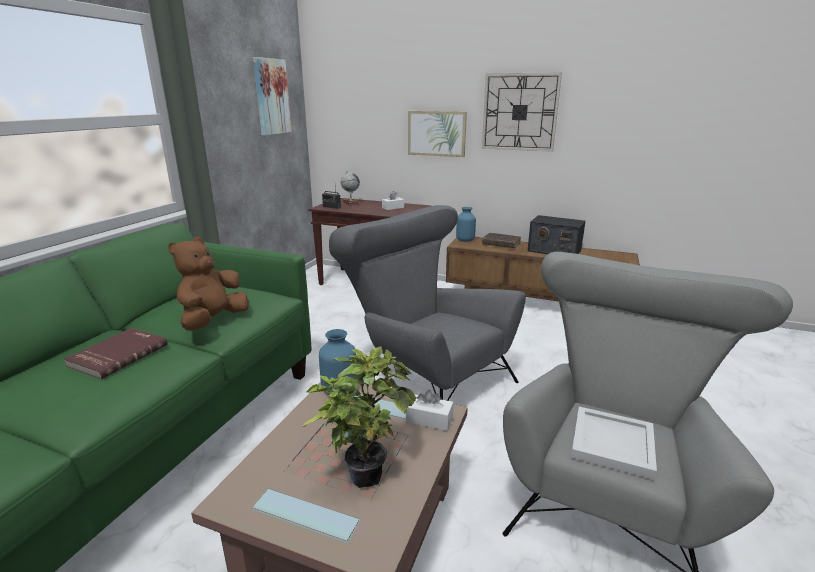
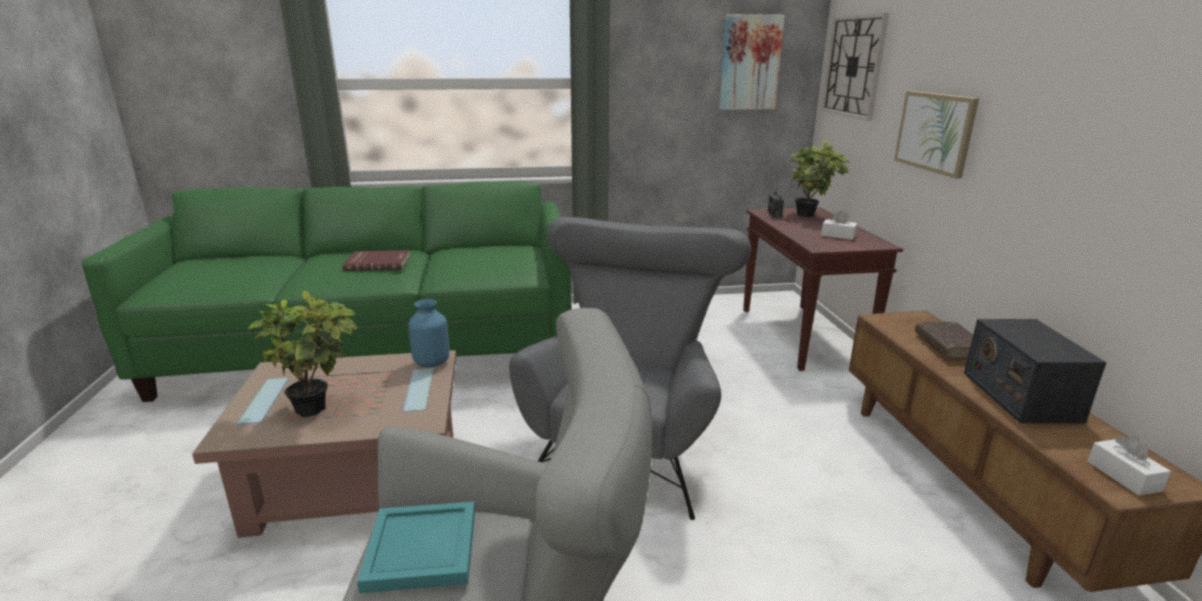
camera: 60 degrees right, 0 degrees up
brown plush toy [168,237,249,331] -> none
globe [341,171,360,205] -> potted plant [790,140,850,217]
white tissue box [406,389,453,431] -> white tissue box moved to [1088,436,1171,495]
blue vase [456,207,476,242] -> none
wall clock [482,72,562,152] -> wall clock moved to [822,13,889,121]
white tray [571,406,657,480] -> turquoise tray [357,502,475,594]

